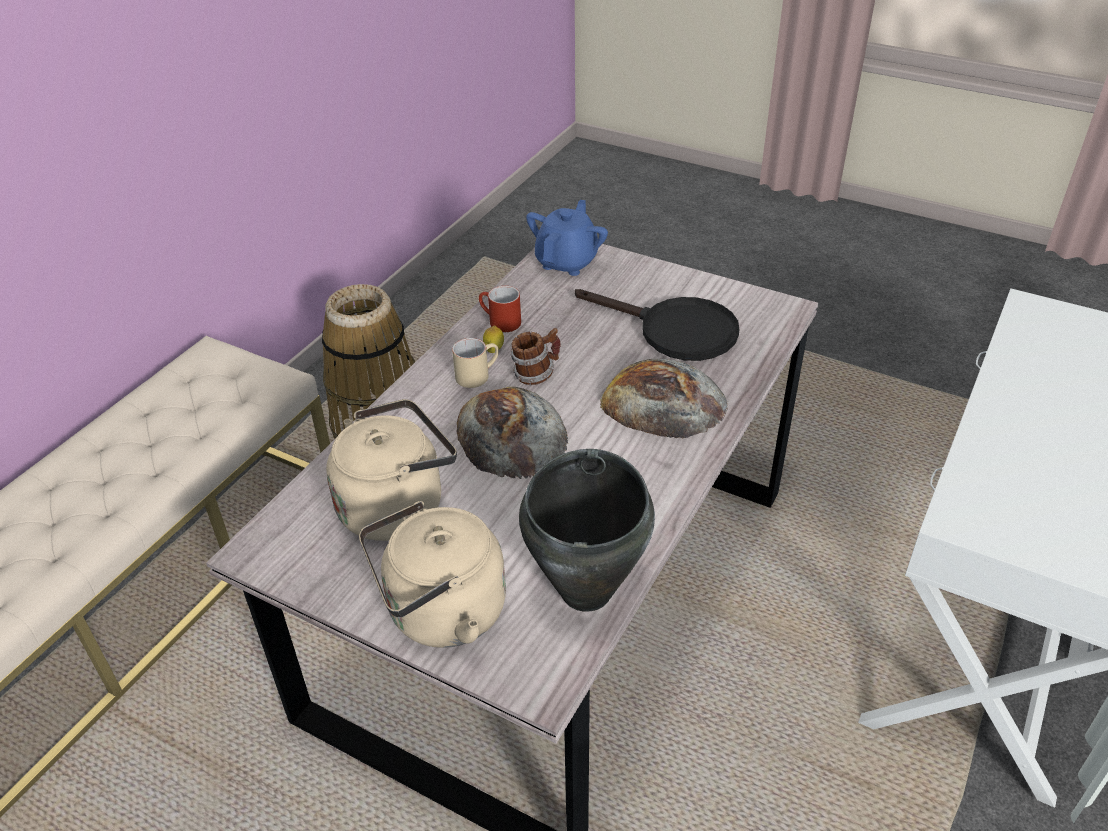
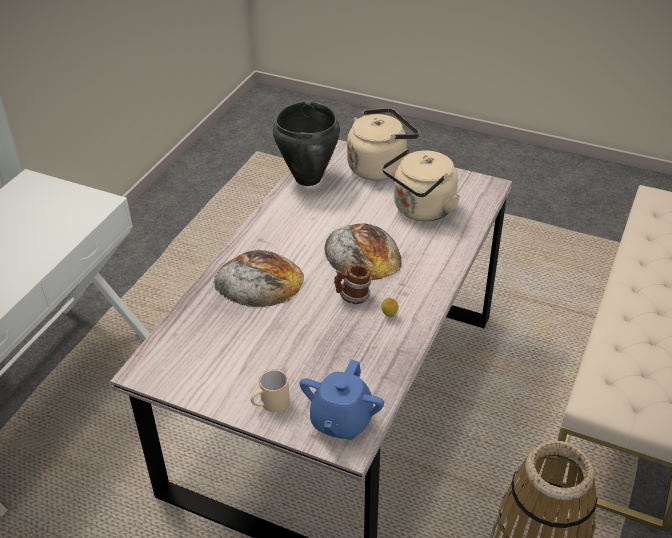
camera: 175 degrees right, 0 degrees up
beige mug [452,338,499,388] -> beige mug moved to [251,370,290,412]
red mug [479,286,521,332] -> none
black frying pan [575,289,740,361] -> none

